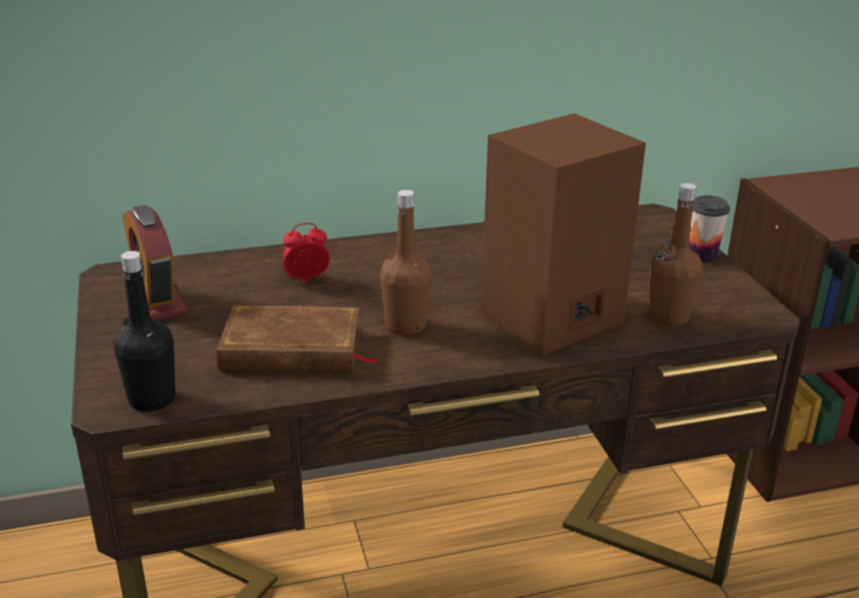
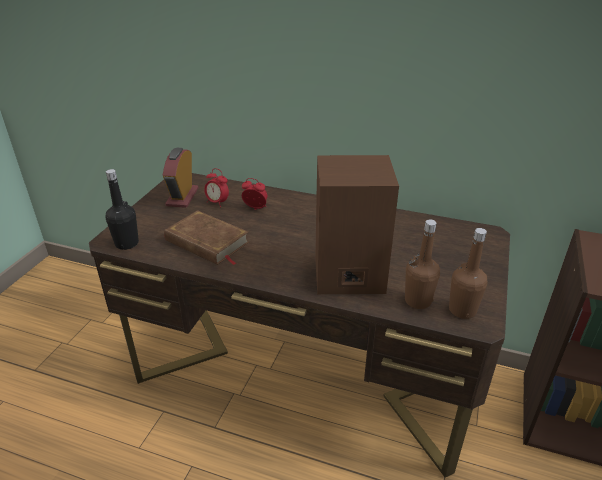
camera: 35 degrees right, 5 degrees up
brown bottle [380,190,432,335] -> brown bottle moved to [449,228,487,319]
cup [689,195,730,263] -> none
none -> alarm clock [204,168,229,207]

